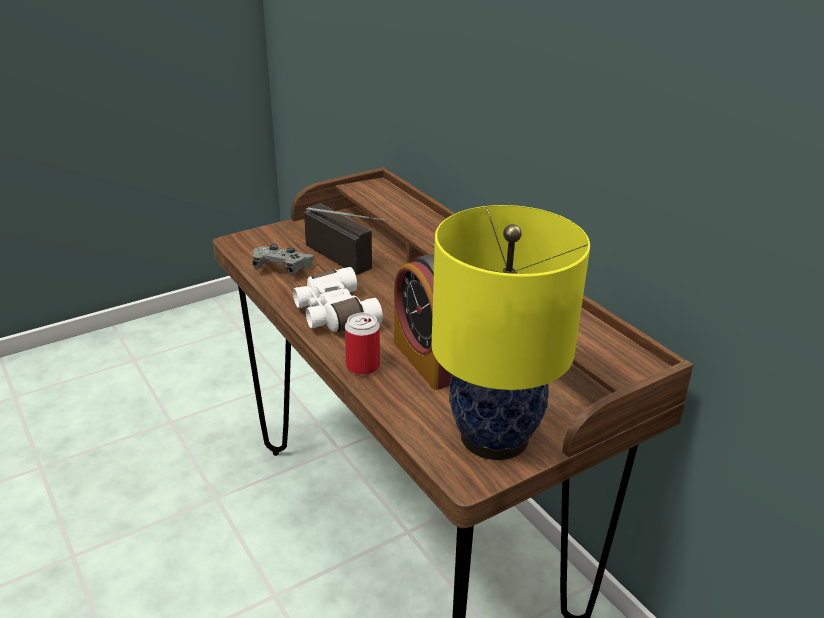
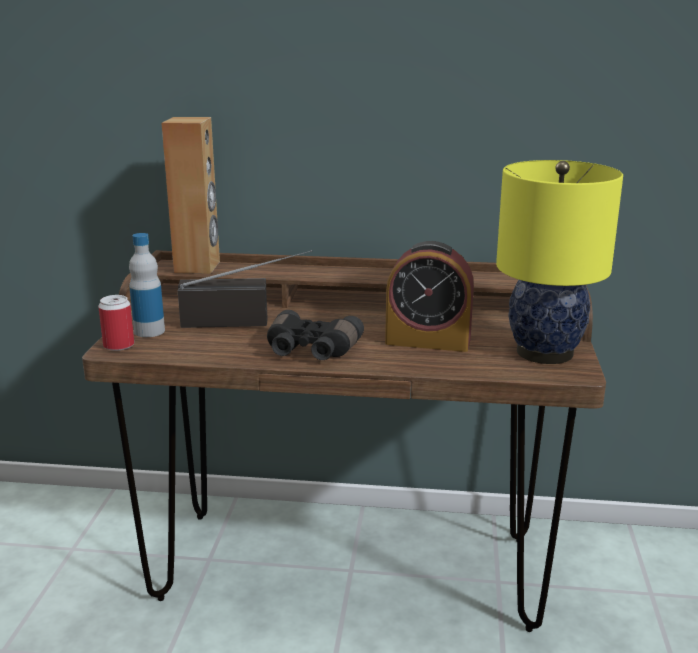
camera: 50 degrees left, 10 degrees down
grey game controller [252,244,315,277] -> none
white binoculars [293,267,383,332] -> black binoculars [267,310,364,360]
can [345,313,380,375] -> can moved to [98,295,134,351]
none -> bottle [129,233,165,337]
none -> brown speaker [161,117,220,274]

